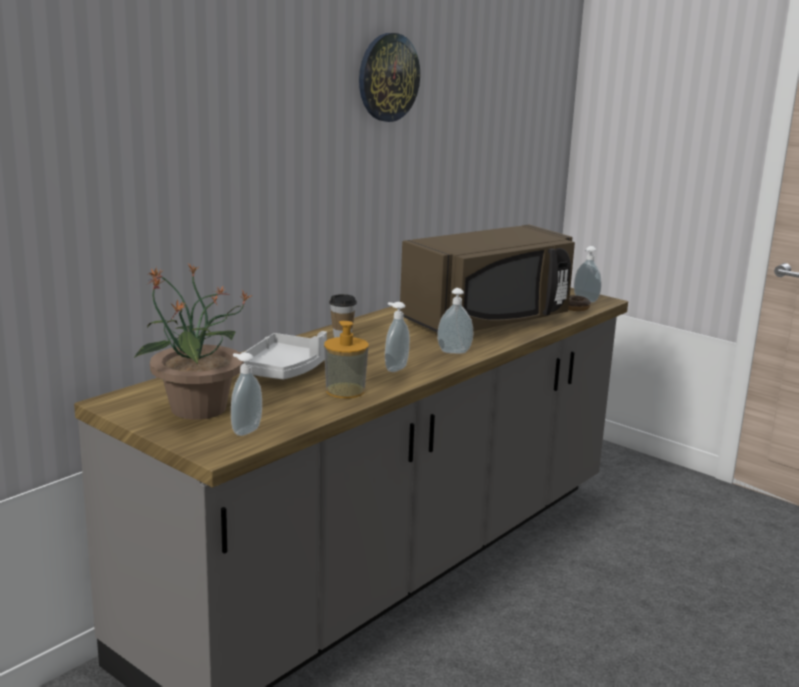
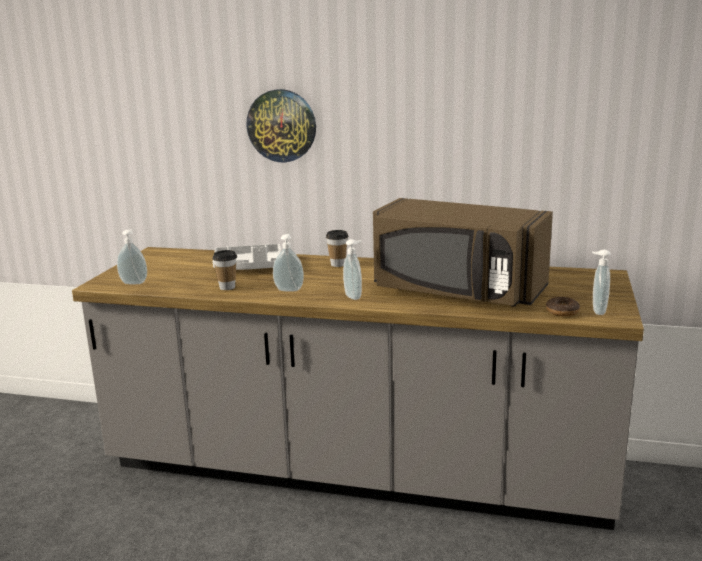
camera: 65 degrees right, 0 degrees up
potted plant [133,264,253,420] -> none
soap dispenser [324,321,369,398] -> cup [212,250,237,290]
wall clock [359,33,420,122] -> wall clock moved to [247,89,316,162]

